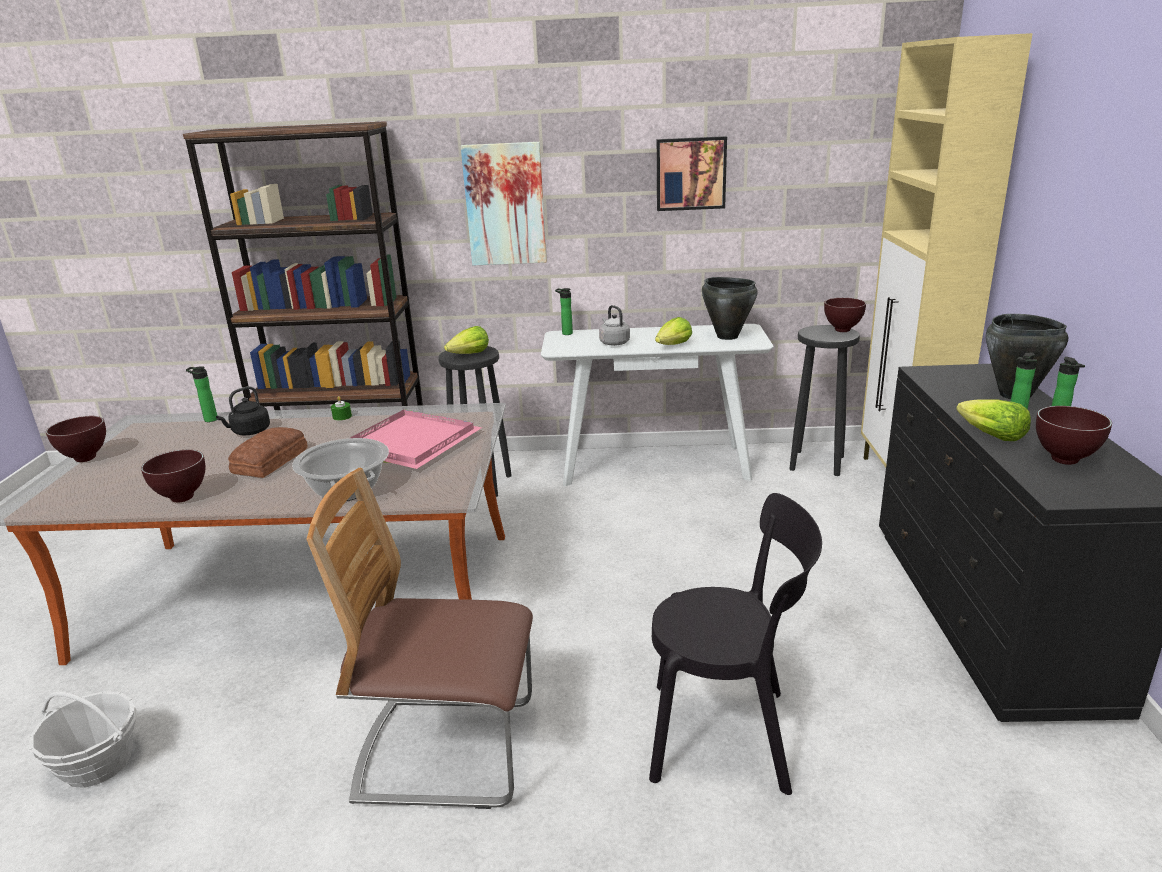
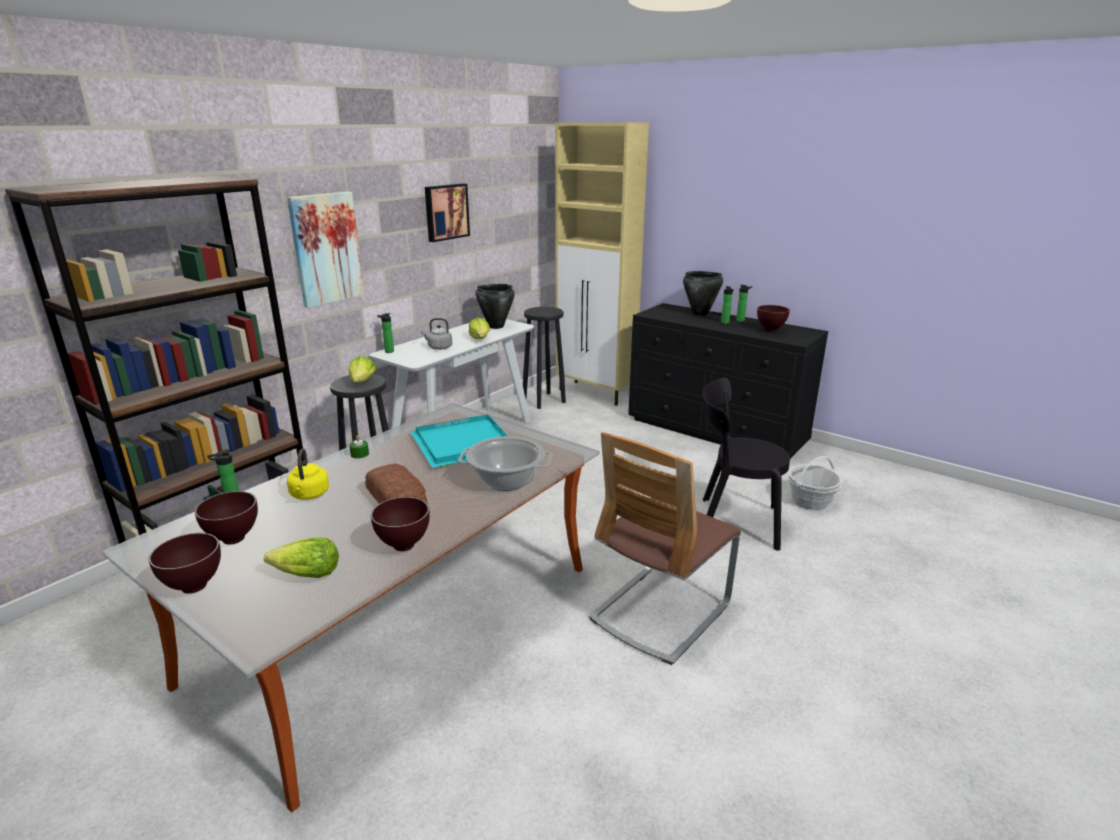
camera: 55 degrees left, 0 degrees up
basket [29,691,136,788] -> basket moved to [788,456,842,510]
black kettle [216,386,270,435] -> yellow kettle [287,448,329,500]
pink tray [350,409,482,469] -> turquoise tray [410,414,508,468]
black chair [649,493,822,795] -> black chair turned 120 degrees counterclockwise [703,378,790,551]
brown bowl [824,298,866,332] -> brown bowl moved to [195,491,258,545]
lettuce [956,399,1031,441] -> lettuce moved to [264,538,339,578]

